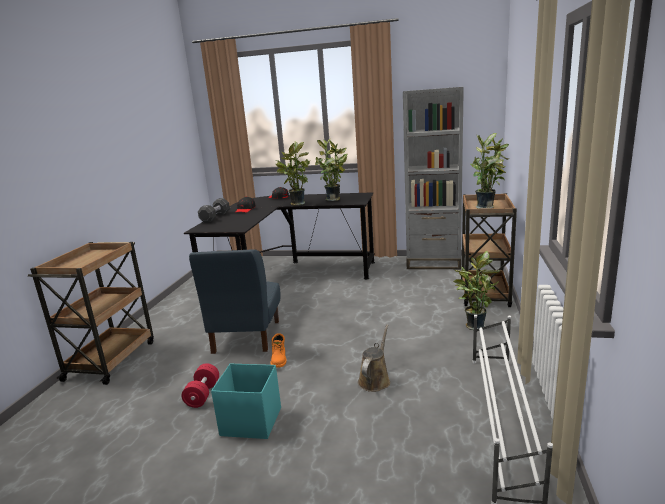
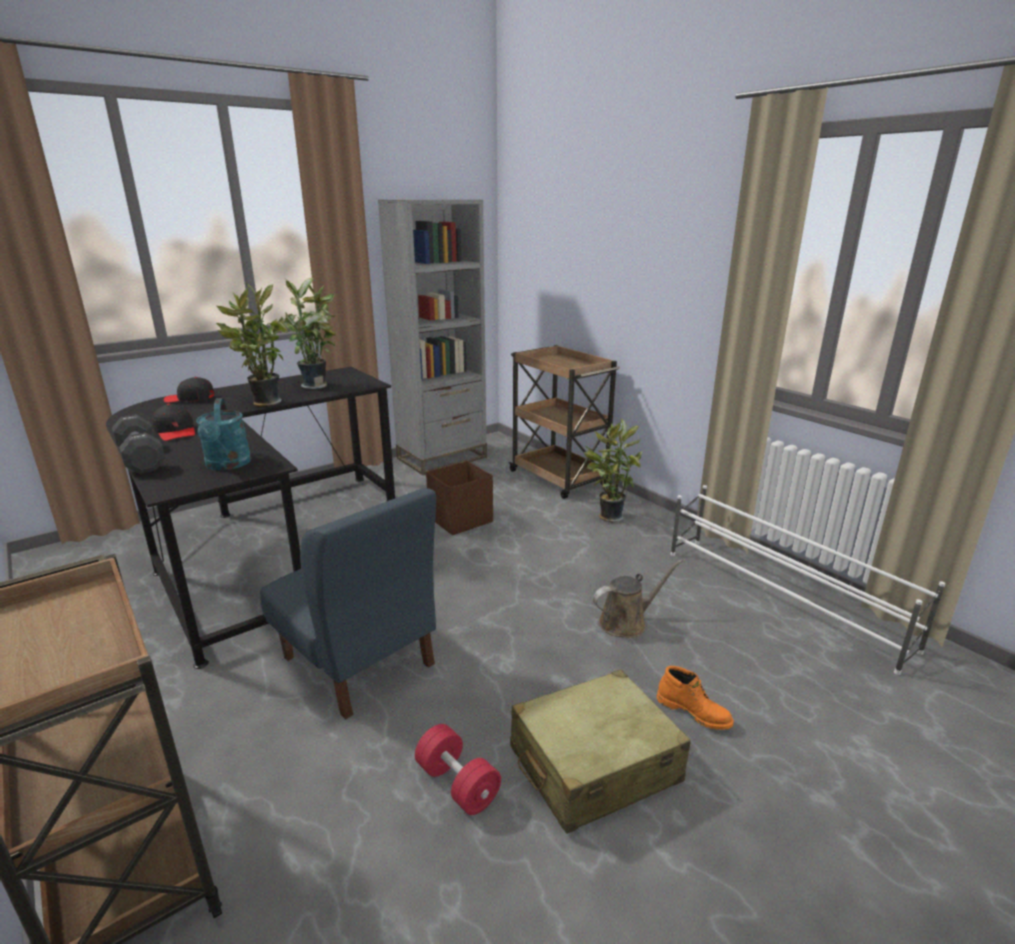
camera: 50 degrees left, 5 degrees up
turquoise storage box [211,363,281,439] -> beige suitcase [510,669,691,834]
orange boot [270,333,286,368] -> orange boot moved to [657,666,734,730]
brown watering can [358,325,390,392] -> brown watering can turned 90 degrees clockwise [593,559,683,638]
potted plant [470,133,510,209] -> none
none -> turquoise watering can [196,398,251,471]
none -> brown storage box [426,461,493,535]

